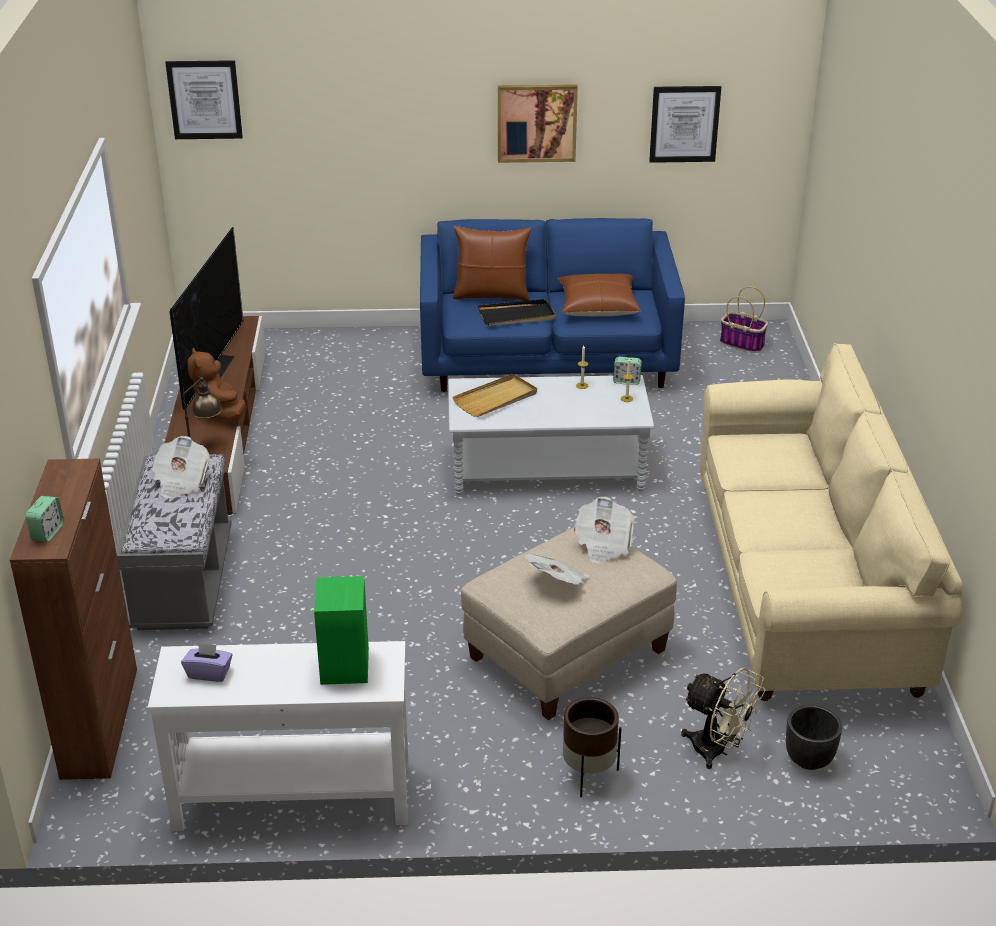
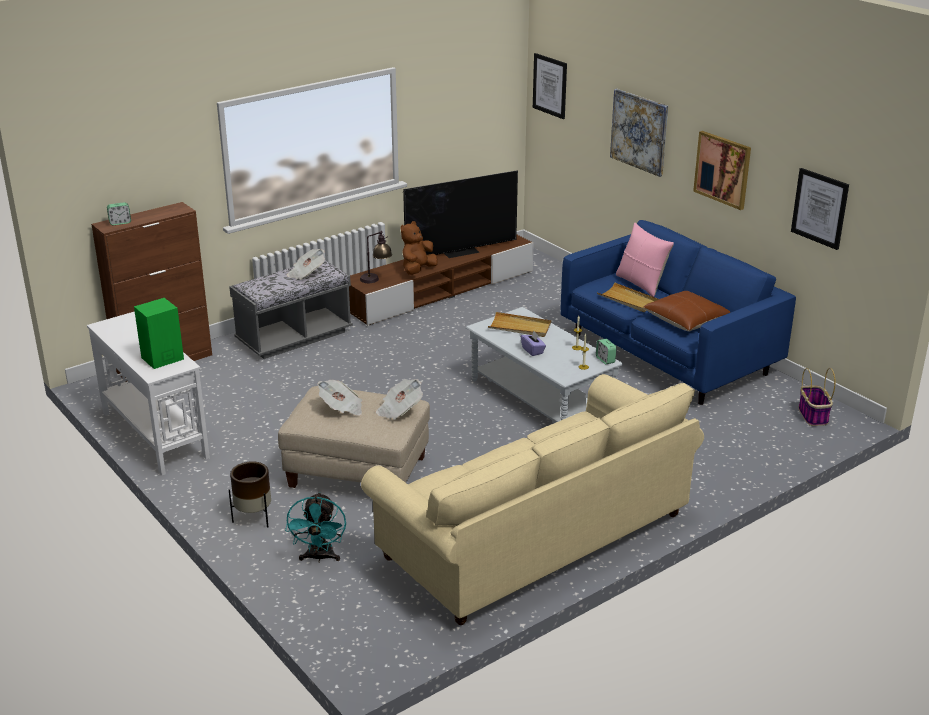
camera: 55 degrees right, 5 degrees down
purple tissue box [181,642,232,682] -> purple tissue box moved to [521,331,546,356]
brown pillow [453,226,531,301] -> pink pillow [616,223,674,297]
black tray [478,299,556,326] -> beige tray [597,282,659,312]
beige fan [681,668,766,769] -> turquoise fan [285,492,346,562]
black planter [786,705,842,770] -> none
none -> picture [610,89,668,177]

